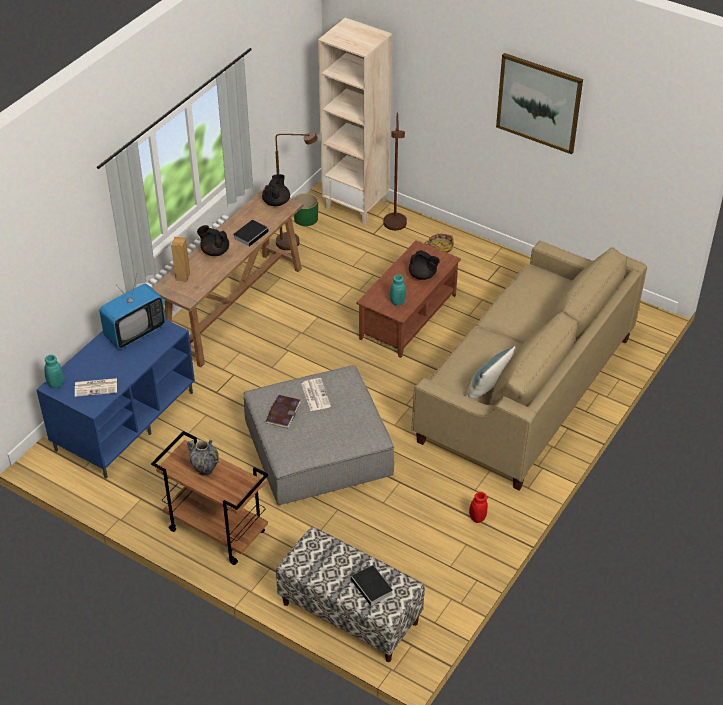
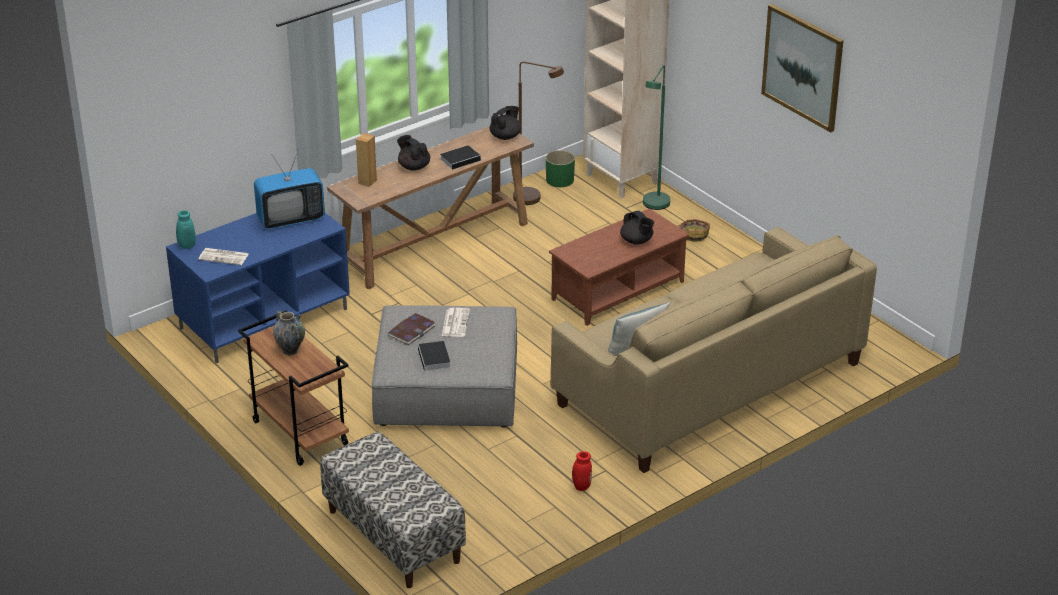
camera: 20 degrees right, 10 degrees down
book [351,565,393,610] -> book moved to [418,341,451,373]
brown floor lamp [383,112,407,230] -> green floor lamp [643,65,670,210]
turquoise vase [390,275,406,306] -> none

